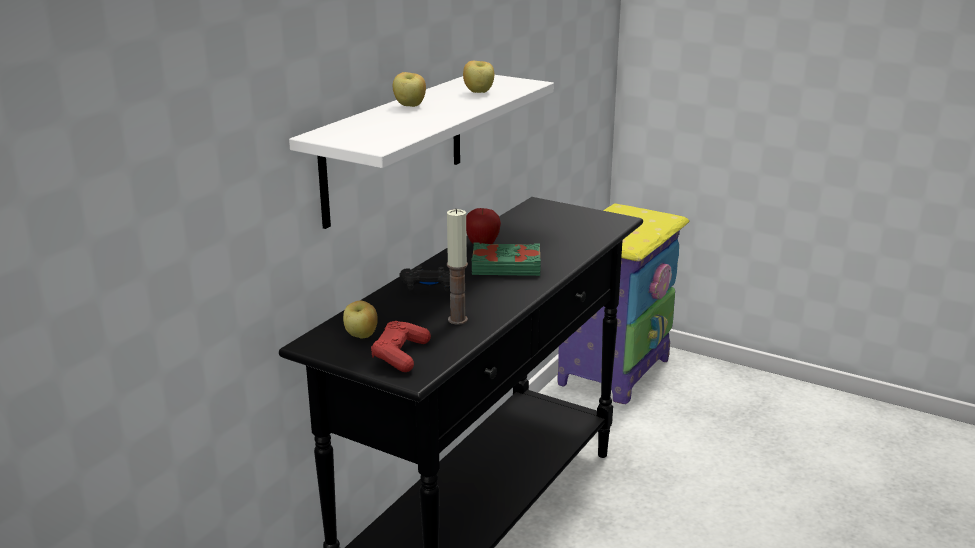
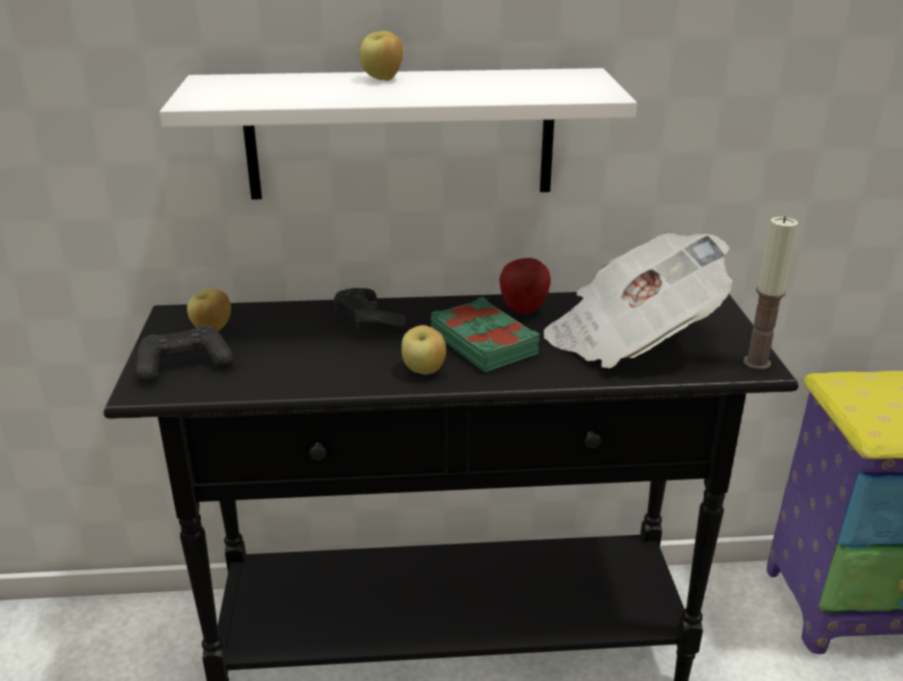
camera: 55 degrees right, 5 degrees up
red game controller [371,321,431,372] -> black game controller [135,325,233,383]
candle [447,209,468,325] -> candle moved to [743,216,798,370]
apple [463,61,494,93] -> apple moved to [401,325,446,375]
none -> newspaper [544,233,732,368]

